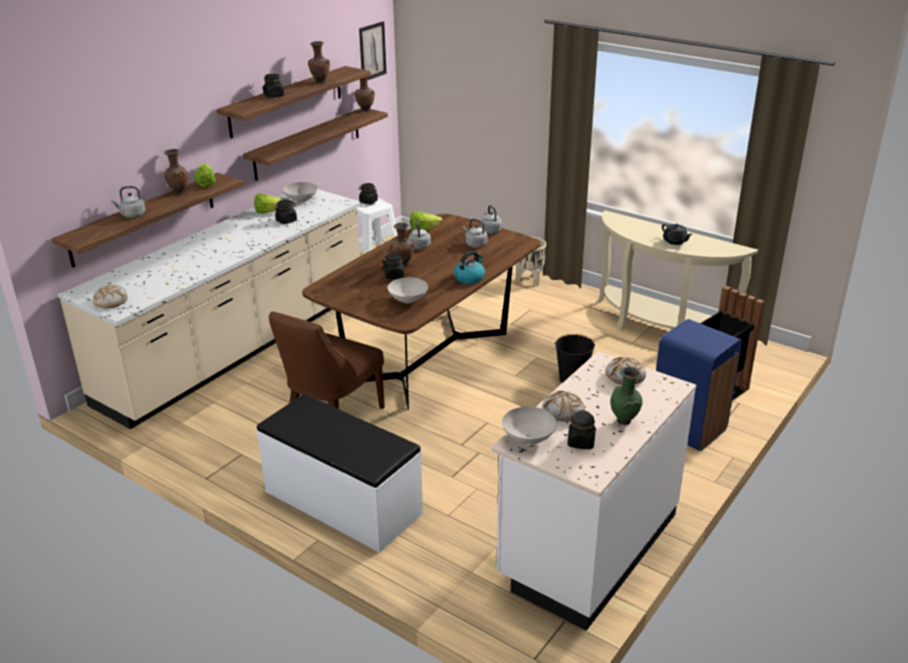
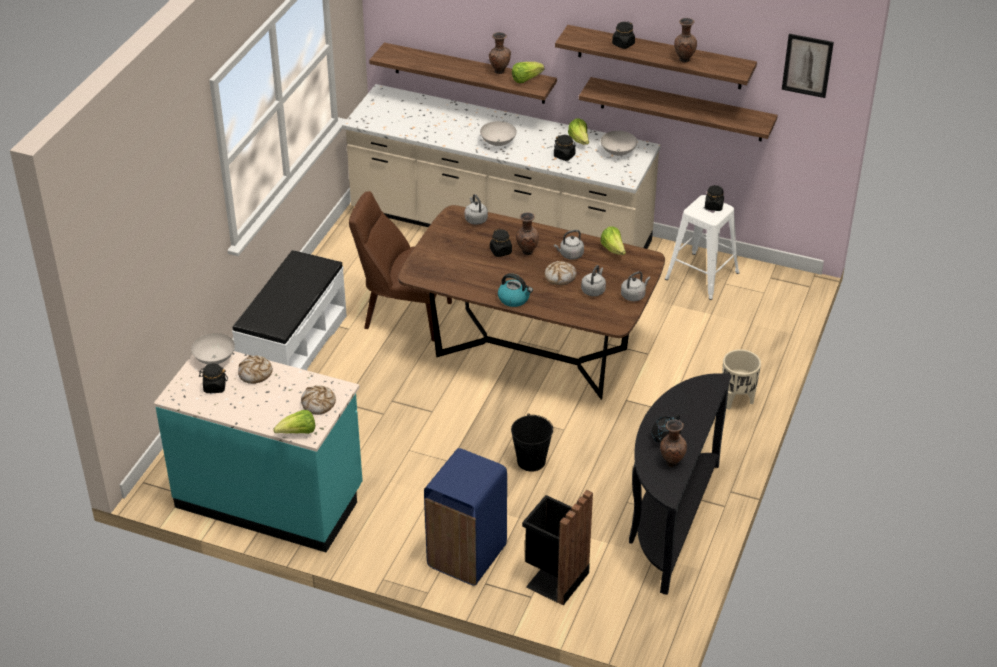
camera: 75 degrees right, 10 degrees up
bread [93,285,127,308] -> bread moved to [545,261,577,285]
grey kettle [111,186,146,218] -> grey kettle moved to [465,194,488,225]
brown vase [355,76,375,112] -> brown vase moved to [660,420,687,467]
white bowl [387,277,428,303] -> white bowl moved to [480,121,517,146]
white counter [491,351,696,631] -> turquoise counter [154,351,363,552]
beige console table [599,210,758,331] -> black console table [629,373,732,595]
green vase [611,367,643,425] -> none
none -> lettuce [273,410,315,434]

